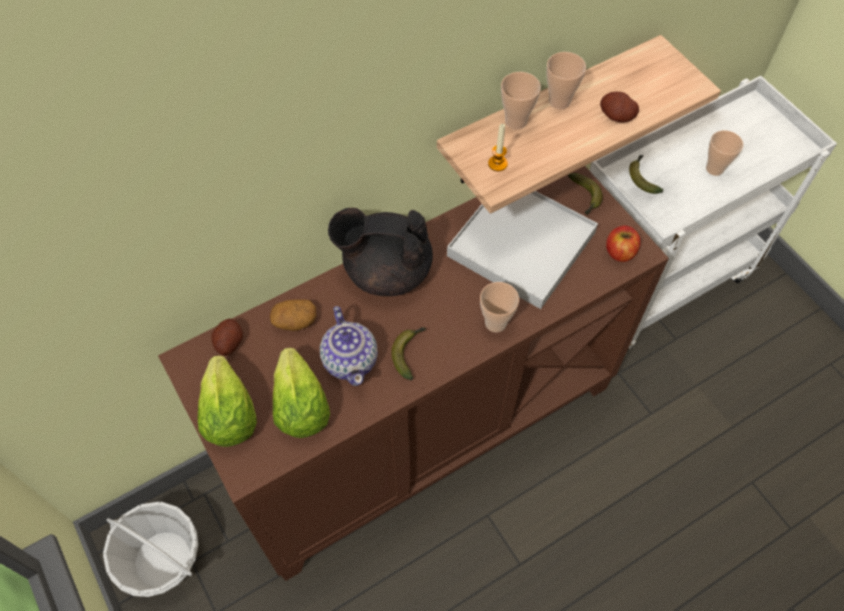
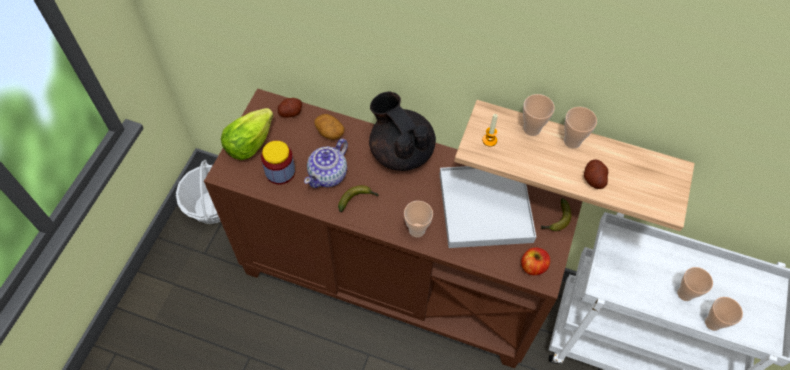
camera: 50 degrees right, 0 degrees up
lettuce [273,348,330,438] -> jar [261,141,295,185]
banana [629,155,663,194] -> none
none -> cup [705,297,743,331]

